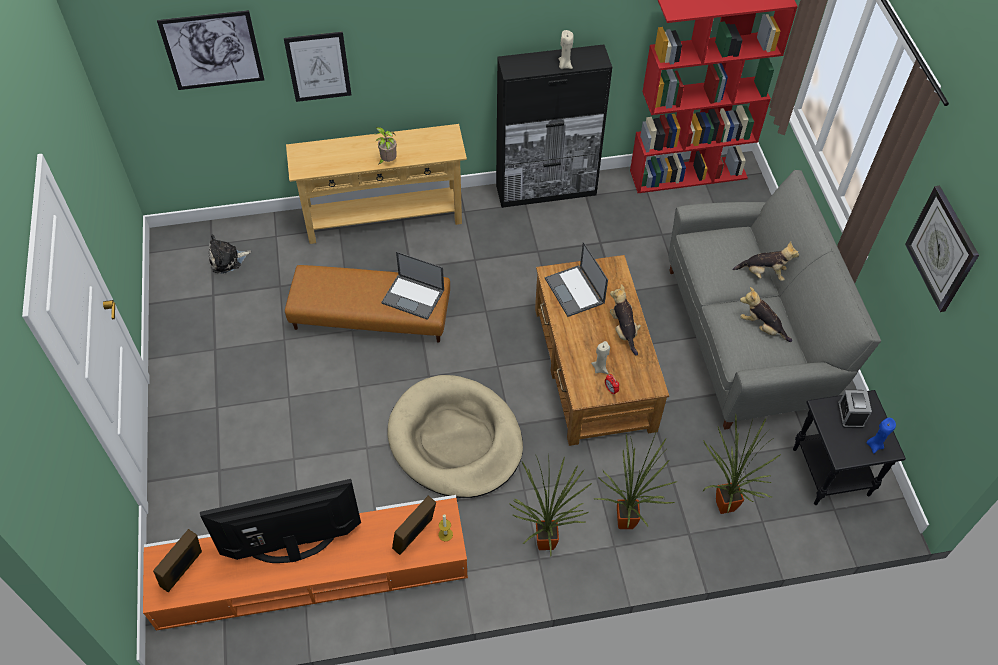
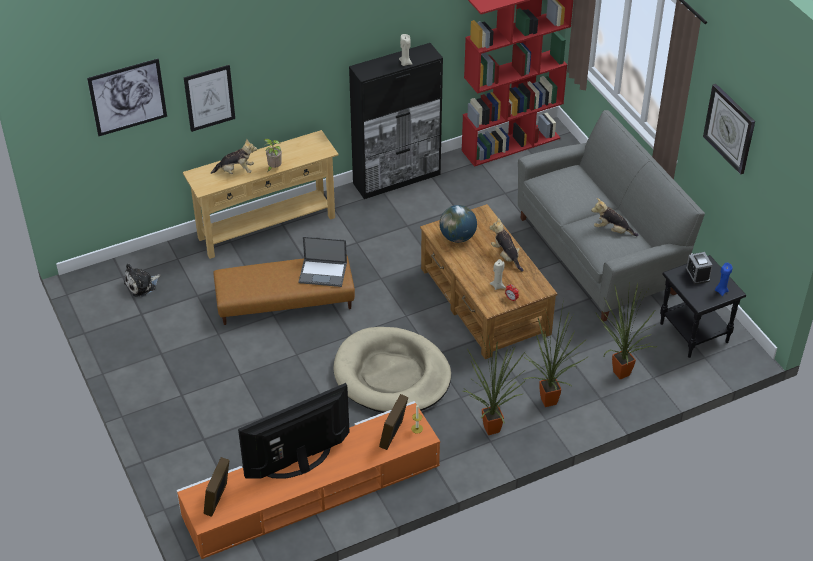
camera: 15 degrees left, 10 degrees down
laptop [545,242,608,317] -> globe [440,205,477,243]
plush toy [732,241,799,281] -> plush toy moved to [211,138,257,174]

